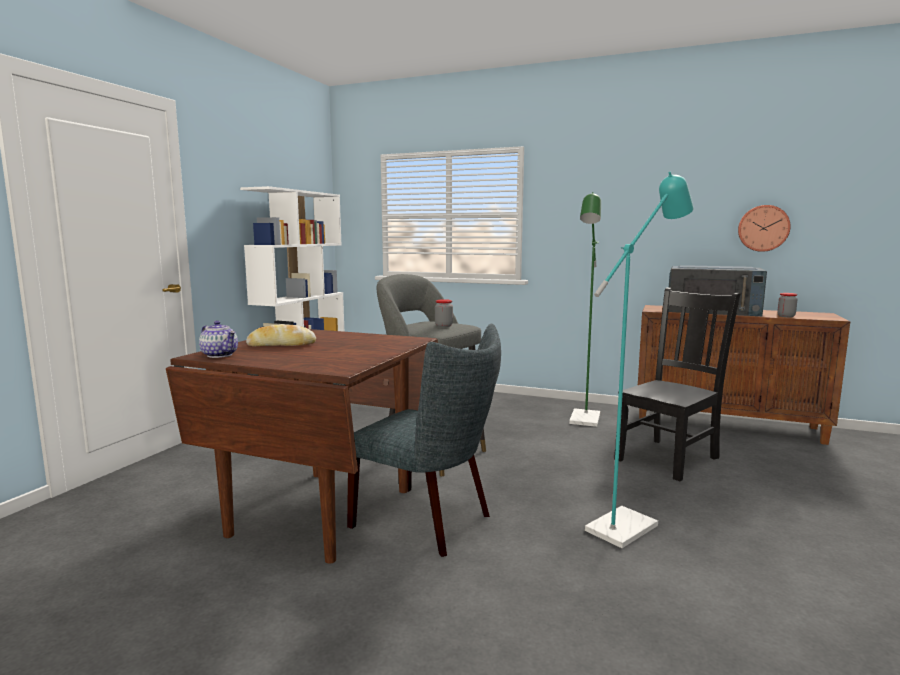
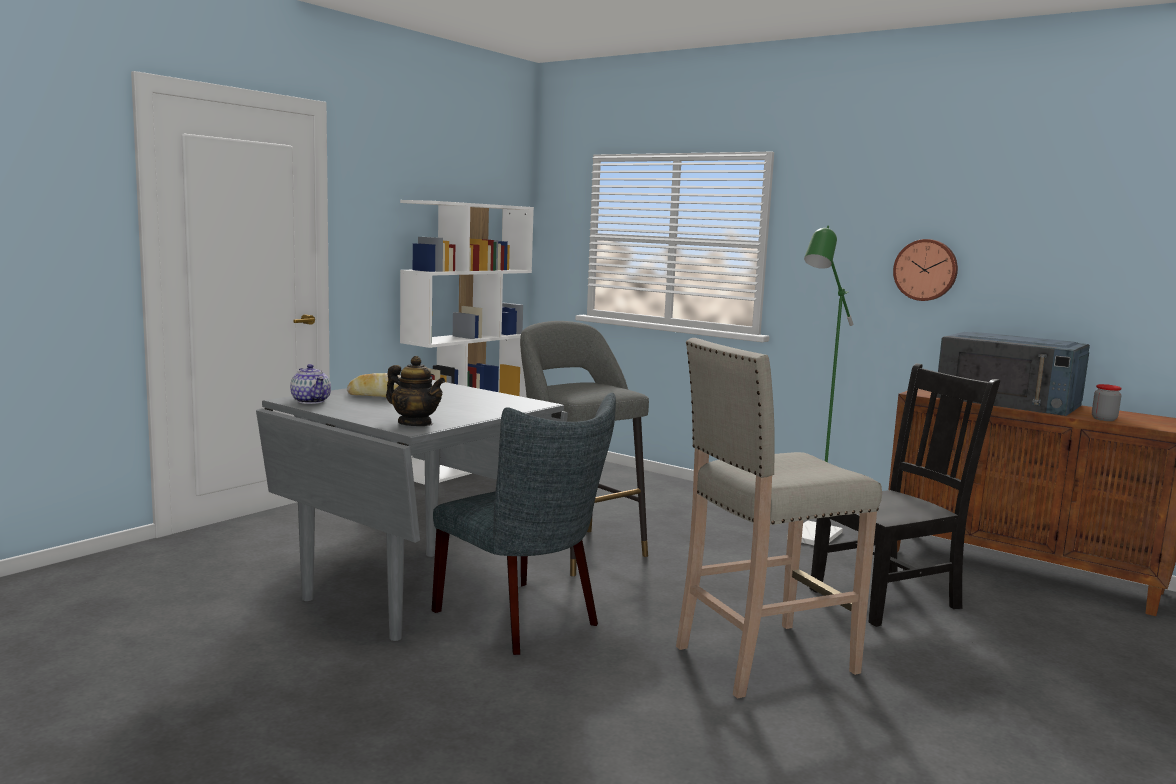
camera: 15 degrees right, 0 degrees up
brown dining table [166,329,438,564] -> grey dining table [256,380,568,641]
jar [435,299,453,327] -> none
turquoise floor lamp [585,172,694,548] -> beige stool [676,338,882,699]
wall clock [738,205,791,252] -> wall clock moved to [893,239,958,301]
none -> teapot [386,356,445,426]

